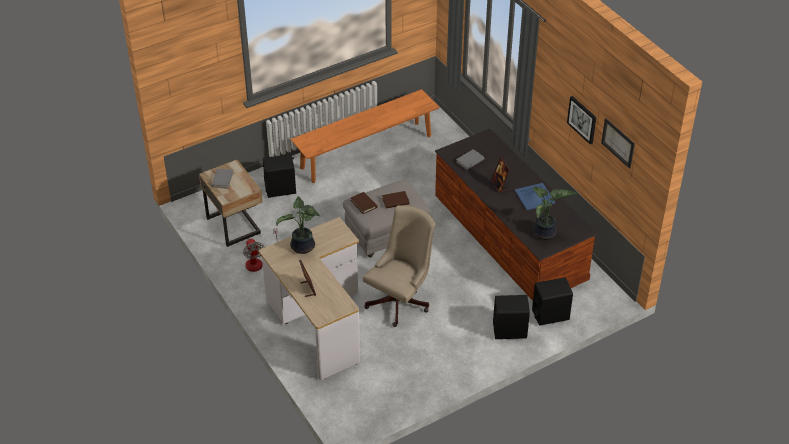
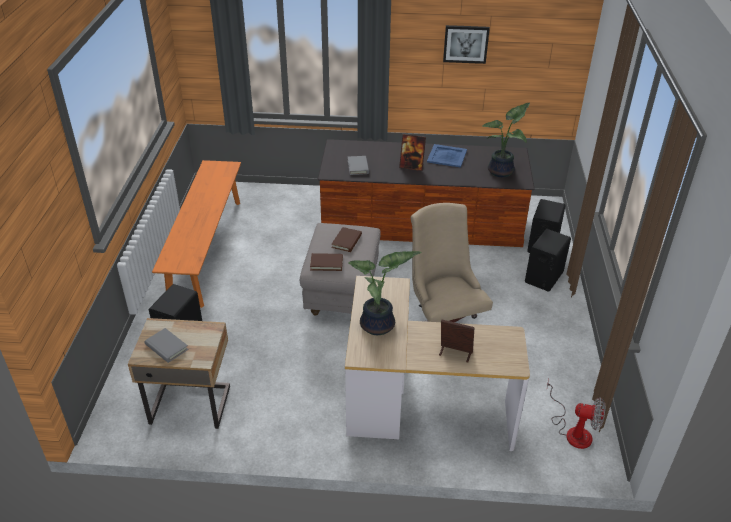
camera: 55 degrees left, 5 degrees down
fan [243,228,278,272] -> fan moved to [547,379,605,449]
picture [601,118,635,169] -> none

